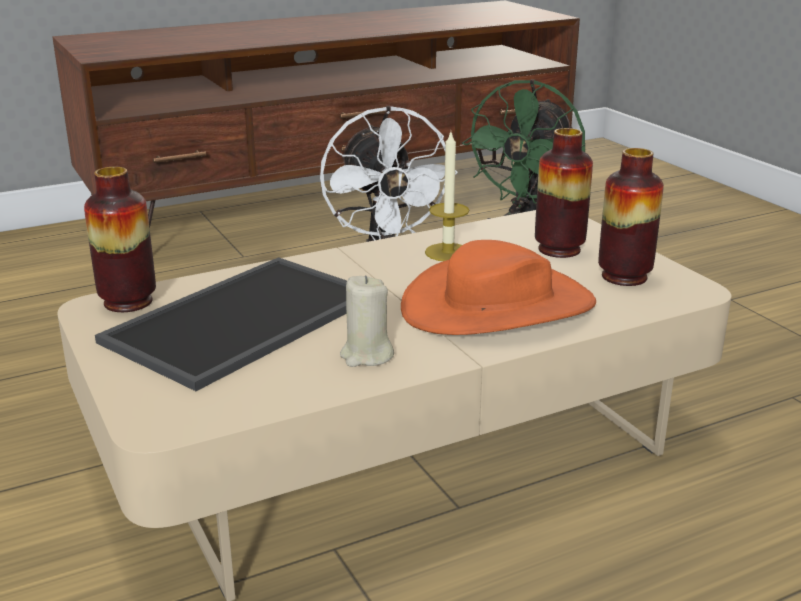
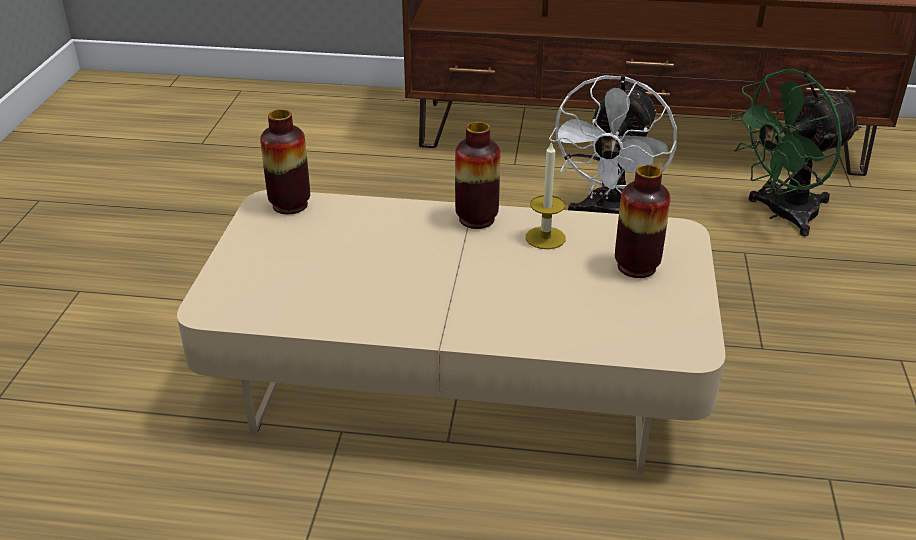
camera: 35 degrees right, 10 degrees up
tray [95,257,347,391] -> none
beige candle [340,275,394,367] -> none
orange hat [401,240,596,335] -> none
vase [598,148,664,286] -> vase moved to [455,122,500,229]

